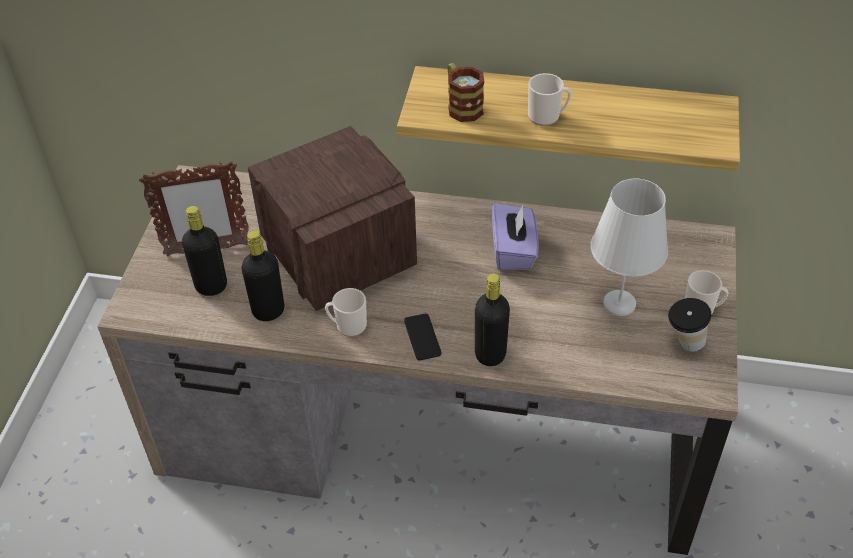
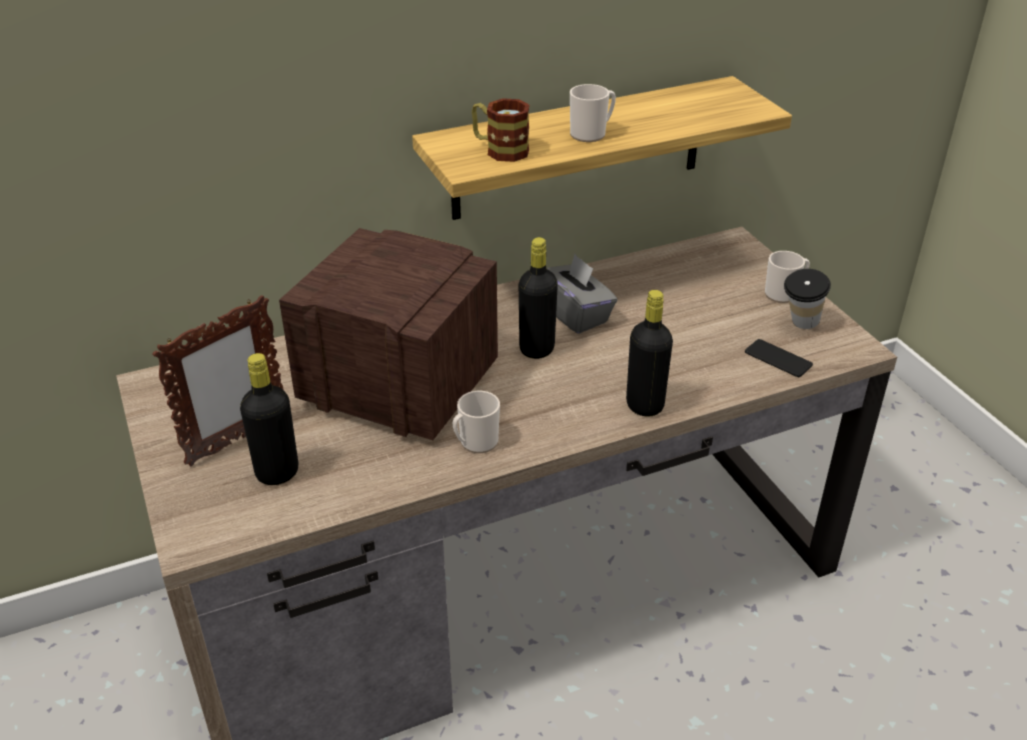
camera: 35 degrees left, 10 degrees down
black bottle [241,231,284,321] -> black bottle moved to [519,237,558,359]
phone [404,313,441,361] -> phone moved to [745,339,813,377]
purple tissue box [492,203,539,270] -> grey tissue box [546,254,618,334]
white table lamp [591,179,668,316] -> none

